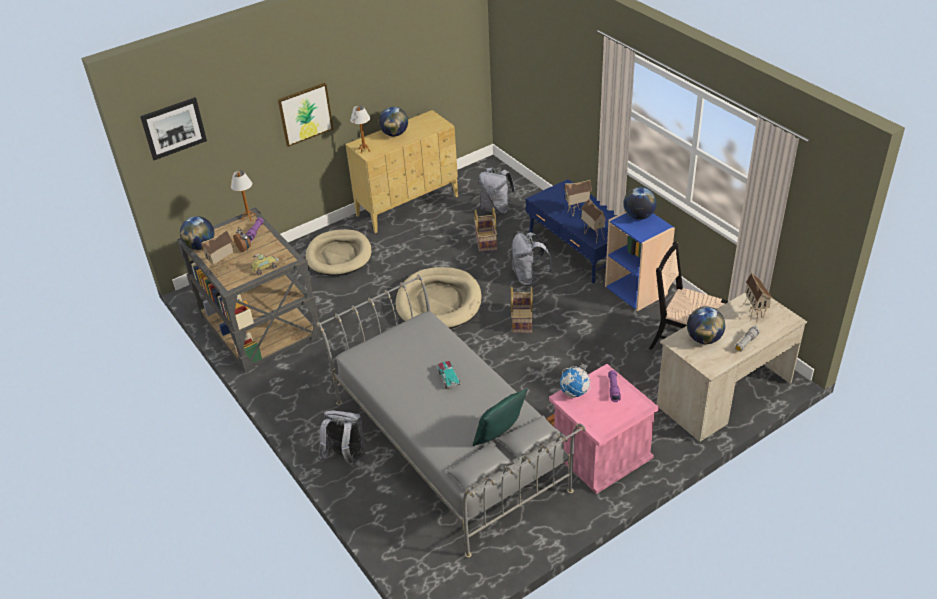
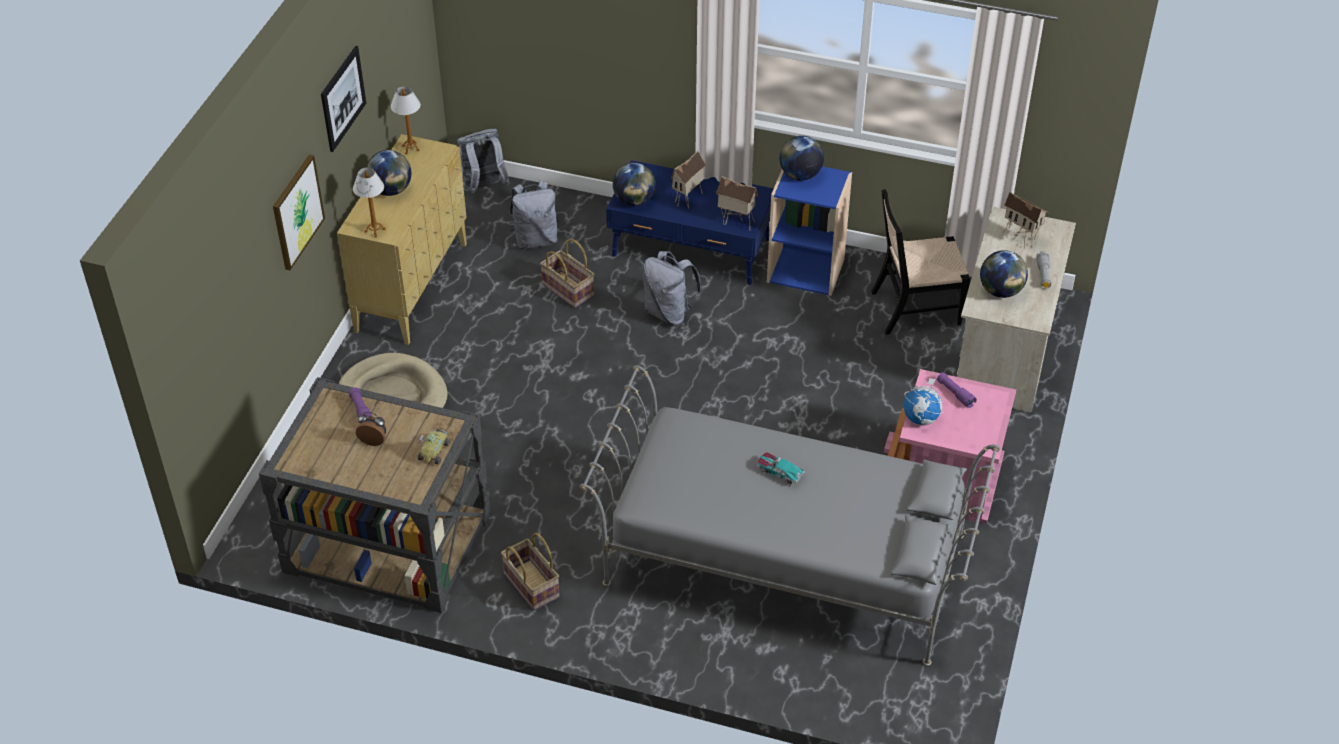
camera: 40 degrees left, 5 degrees up
picture [140,97,207,160] -> picture moved to [321,46,366,152]
globe [180,216,214,250] -> globe moved to [613,162,656,206]
toy house [201,230,237,275] -> none
table lamp [230,171,256,221] -> table lamp moved to [391,86,421,154]
grey backpack [319,410,366,467] -> grey backpack moved to [457,129,510,193]
beige dog bed [396,267,482,329] -> none
green pillow [473,388,528,446] -> none
basket [511,287,533,333] -> basket moved to [501,533,560,610]

